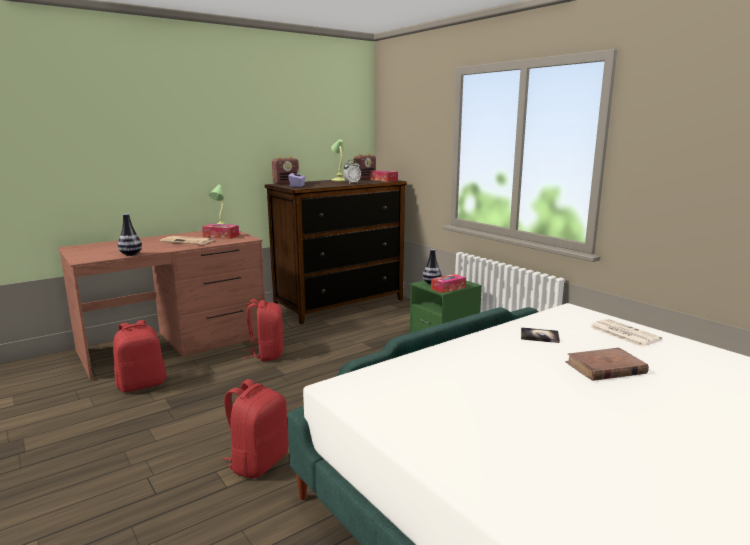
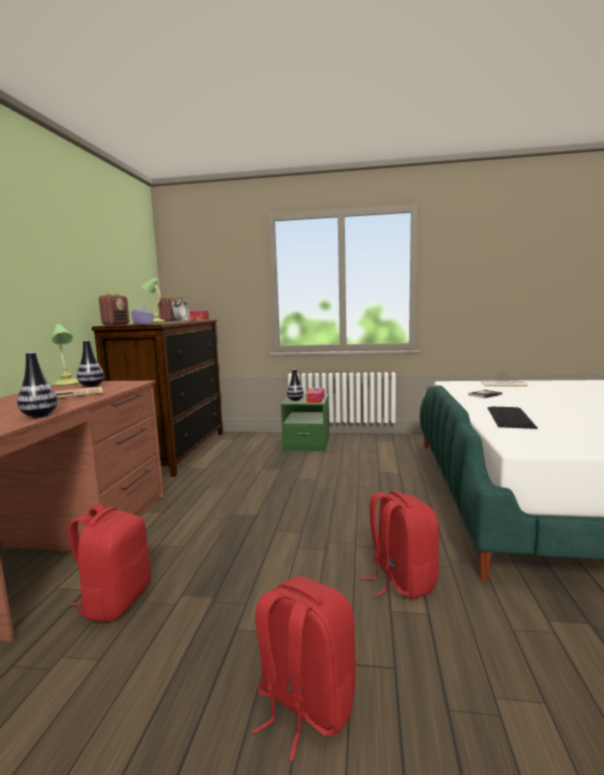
camera: 45 degrees left, 5 degrees down
tissue box [202,224,239,239] -> vase [77,340,104,387]
red backpack [243,299,283,361] -> red backpack moved to [251,576,357,761]
brown book [565,348,649,381] -> none
none -> keyboard [487,406,538,429]

